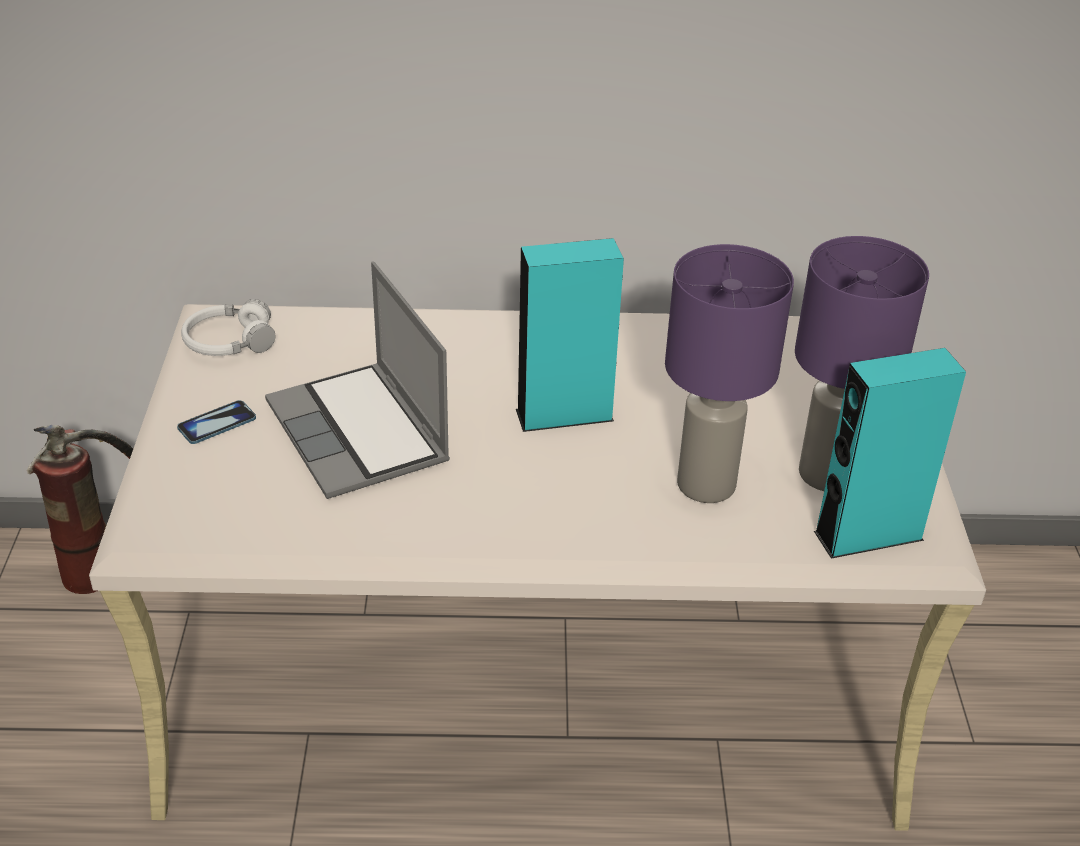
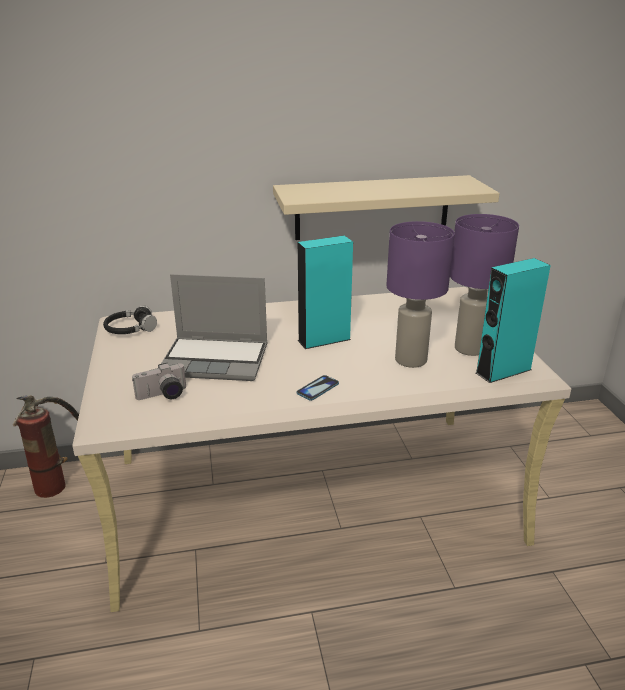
camera: 10 degrees left, 10 degrees down
phone [177,400,256,444] -> phone moved to [296,375,339,401]
white headphones [181,299,275,356] -> black headphones [103,305,157,334]
laptop [265,261,450,499] -> laptop turned 45 degrees counterclockwise [161,274,268,381]
none -> camera [132,363,186,400]
none -> beige shelf [273,175,500,240]

